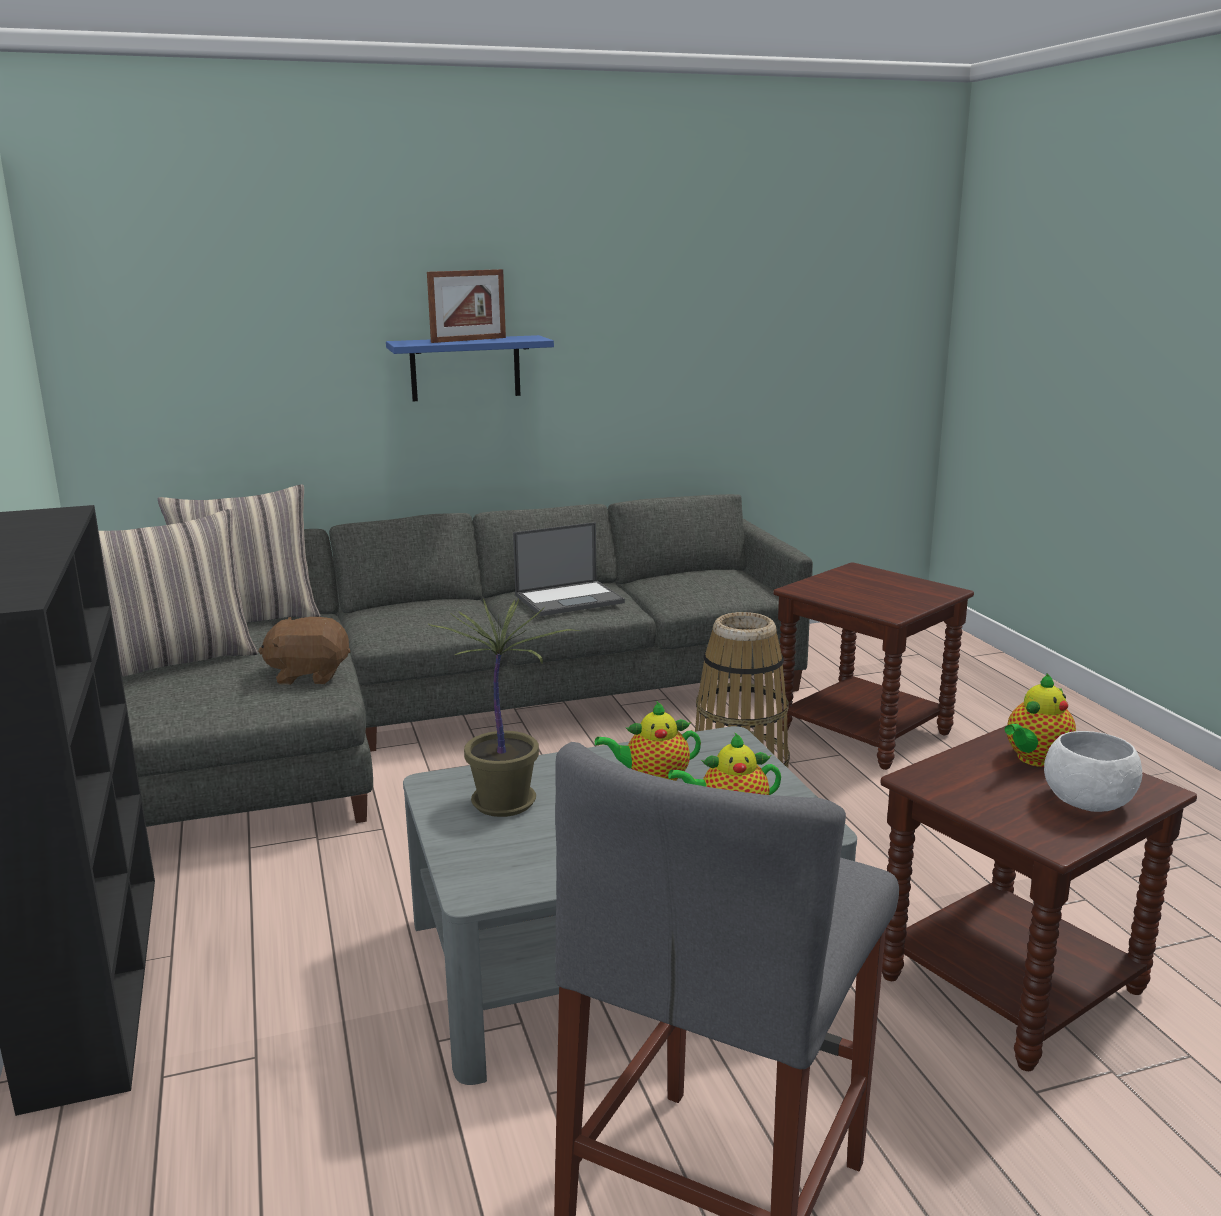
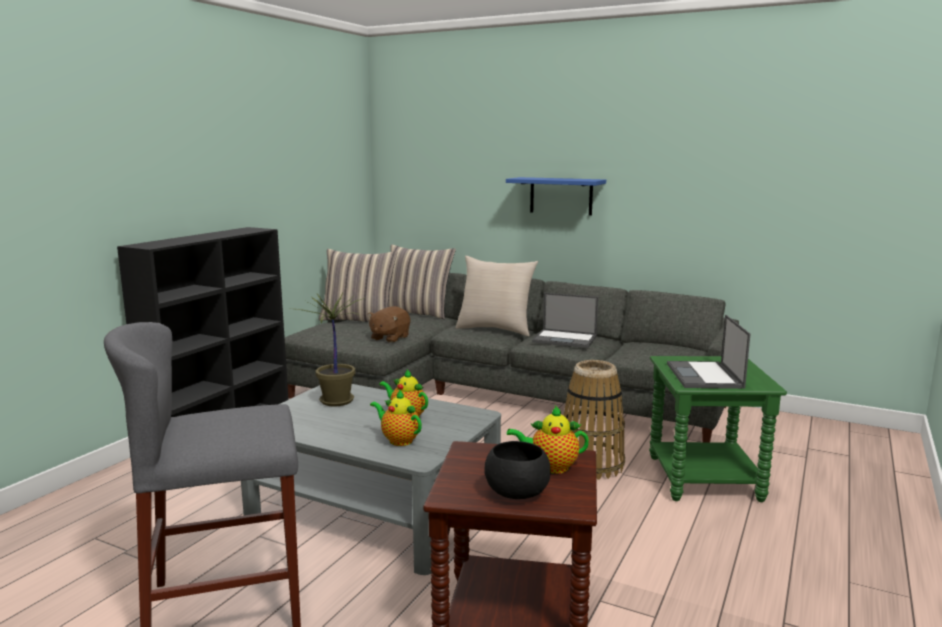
camera: 45 degrees right, 5 degrees down
brown plush toy [258,617,350,685] -> brown plush toy turned 105 degrees counterclockwise [368,306,410,343]
picture frame [427,269,506,343] -> none
brown side table [773,562,974,770] -> green side table [649,356,787,502]
white bowl [1044,731,1142,812] -> black bowl [485,441,551,499]
none -> beige pillow [456,256,538,336]
none -> laptop [667,315,750,389]

